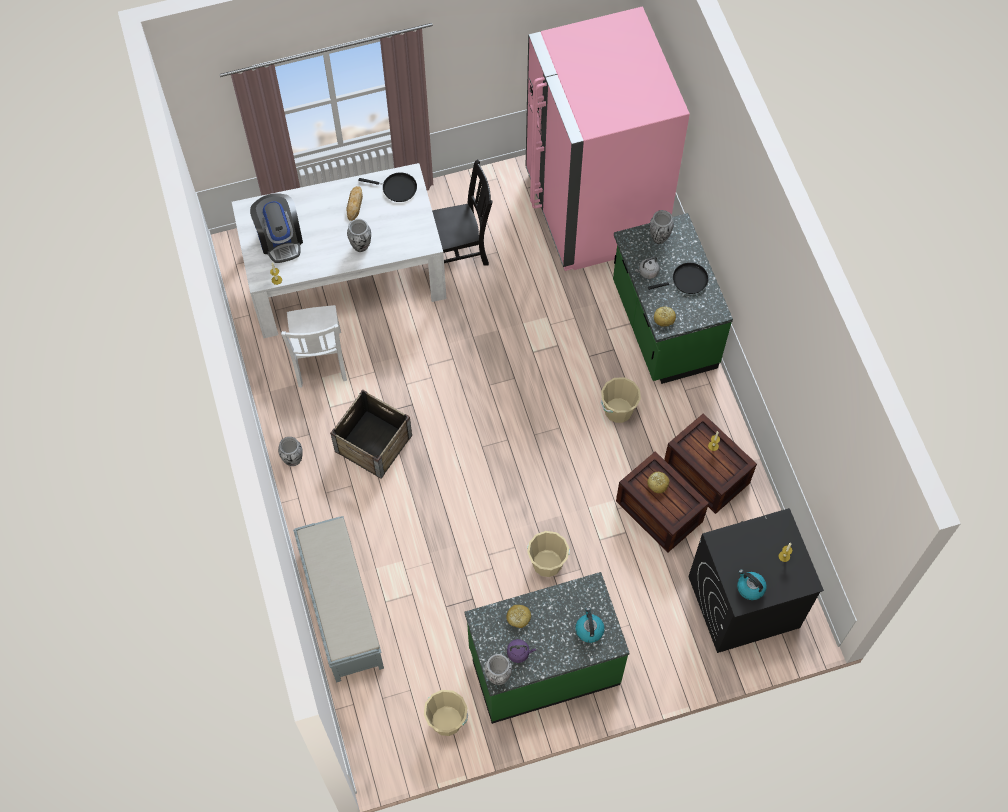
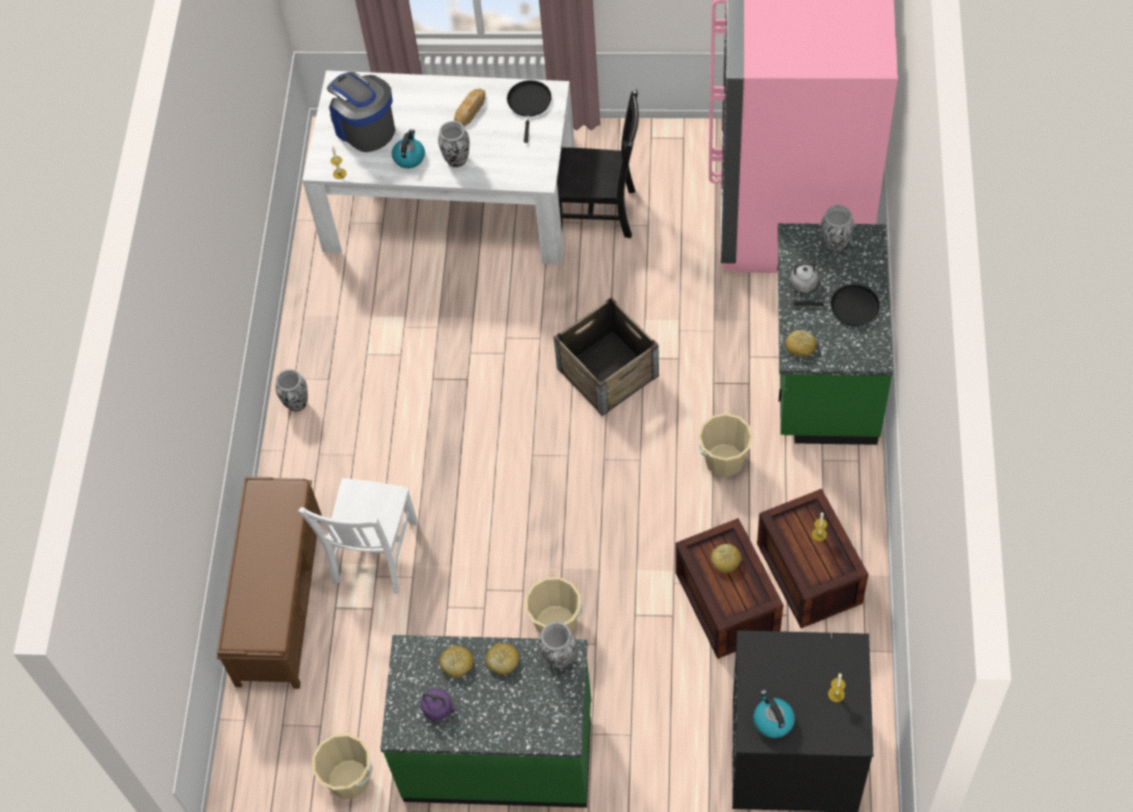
camera: 25 degrees right, 5 degrees down
coffee machine [250,193,303,263] -> coffee machine turned 135 degrees clockwise [327,72,395,152]
white chair [281,305,347,387] -> white chair moved to [298,478,418,594]
grey bench [293,516,384,683] -> brown bench [217,477,322,689]
crate [330,390,412,479] -> crate moved to [554,297,659,416]
black frying pan [358,172,417,202] -> black frying pan turned 120 degrees counterclockwise [507,80,552,143]
vase [484,654,512,685] -> vase moved to [538,622,576,669]
kettle [575,607,604,643] -> kettle moved to [392,129,425,168]
none -> bread [485,643,519,675]

